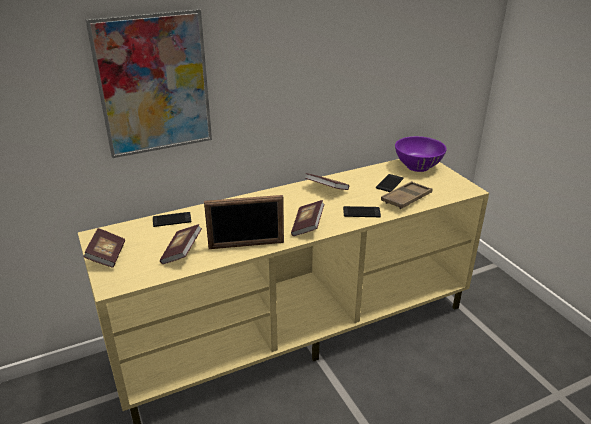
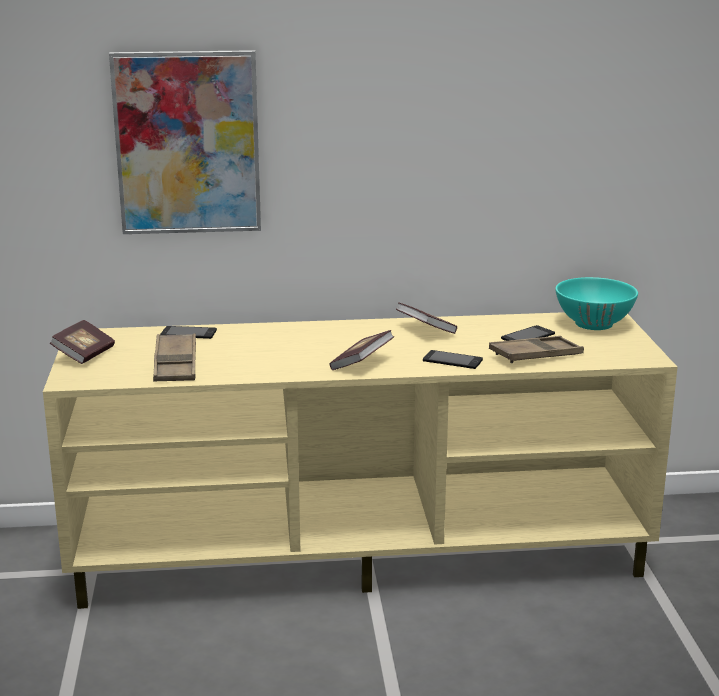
camera: 20 degrees right, 10 degrees down
book [160,224,202,264] -> brown tray [153,333,196,382]
picture frame [204,195,284,249] -> none
purple bowl [395,136,447,172] -> turquoise bowl [555,277,638,330]

